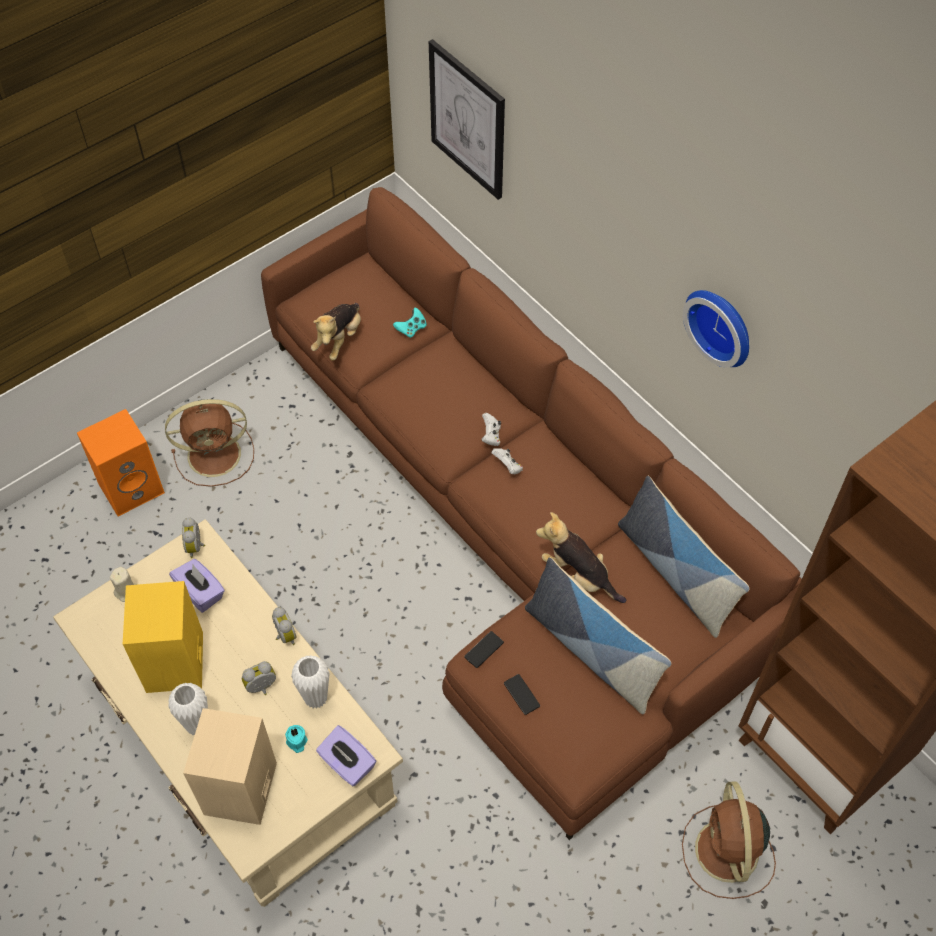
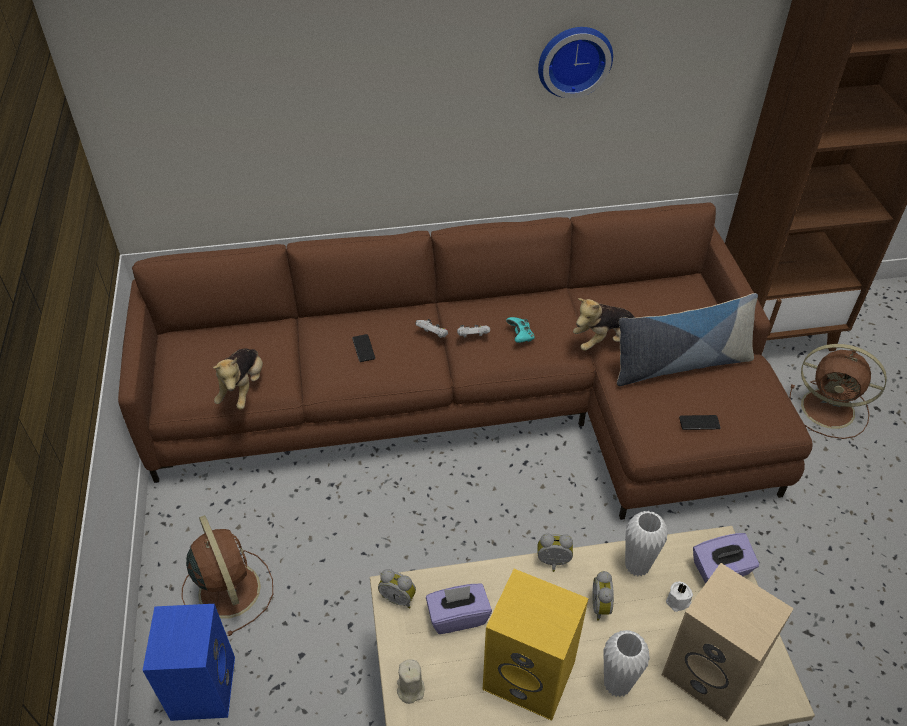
camera: 60 degrees left, 10 degrees down
orange speaker [77,409,165,517] -> blue speaker [142,604,235,721]
brown fan [165,399,254,487] -> brown fan turned 45 degrees counterclockwise [182,515,273,636]
turquoise candle [285,725,308,753] -> white candle [666,581,693,612]
plush toy [311,303,361,361] -> plush toy turned 45 degrees clockwise [213,349,263,409]
turquoise game controller [393,308,427,338] -> turquoise game controller moved to [506,317,535,343]
picture [429,39,505,200] -> none
phone [464,631,504,668] -> phone moved to [352,334,375,362]
pillow [618,476,749,638] -> none

